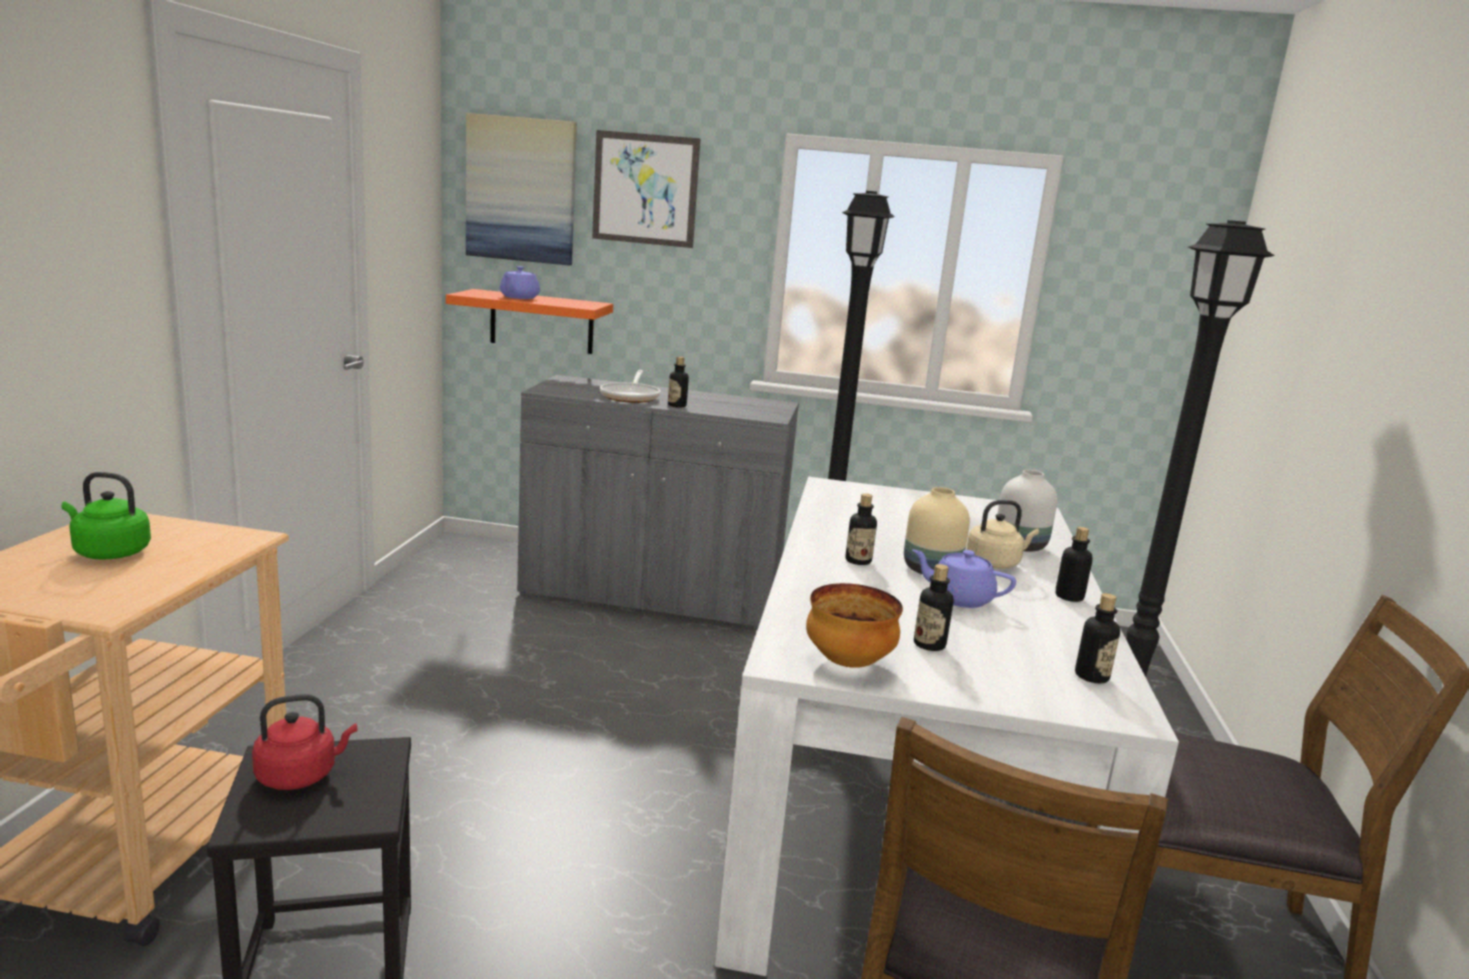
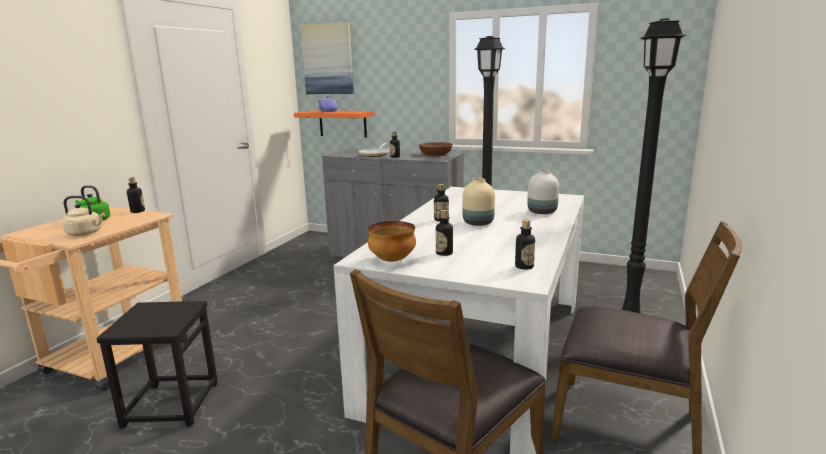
camera: 15 degrees right, 0 degrees up
red kettle [252,694,357,790] -> none
picture [592,130,700,248] -> none
purple teapot [912,549,1016,608] -> none
beige kettle [966,500,1039,569] -> beige kettle moved to [62,196,105,236]
bottle [1056,527,1093,602] -> bottle moved to [127,177,145,213]
none -> brown bowl [418,142,453,156]

